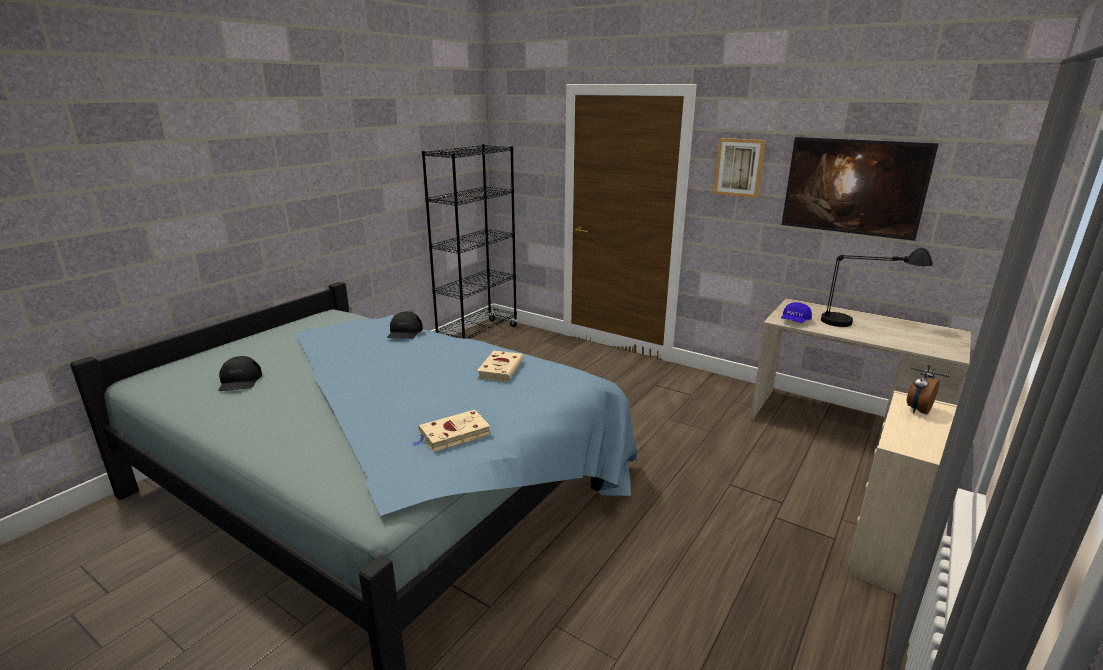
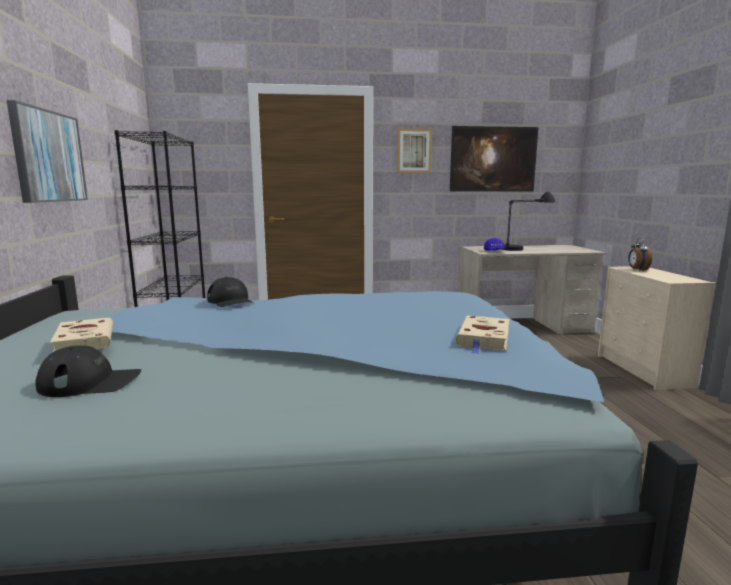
camera: 40 degrees left, 10 degrees down
black cap [218,356,262,391] -> black cap turned 45 degrees counterclockwise [35,345,141,397]
beige book [477,351,524,382] -> beige book moved to [50,317,113,352]
none -> picture [7,100,88,203]

